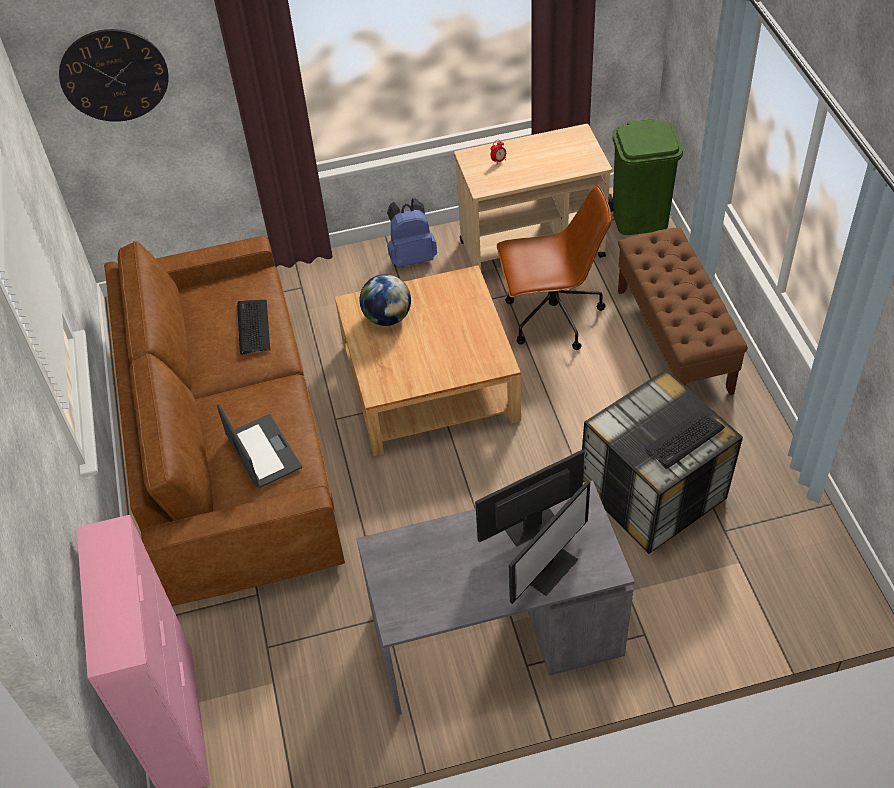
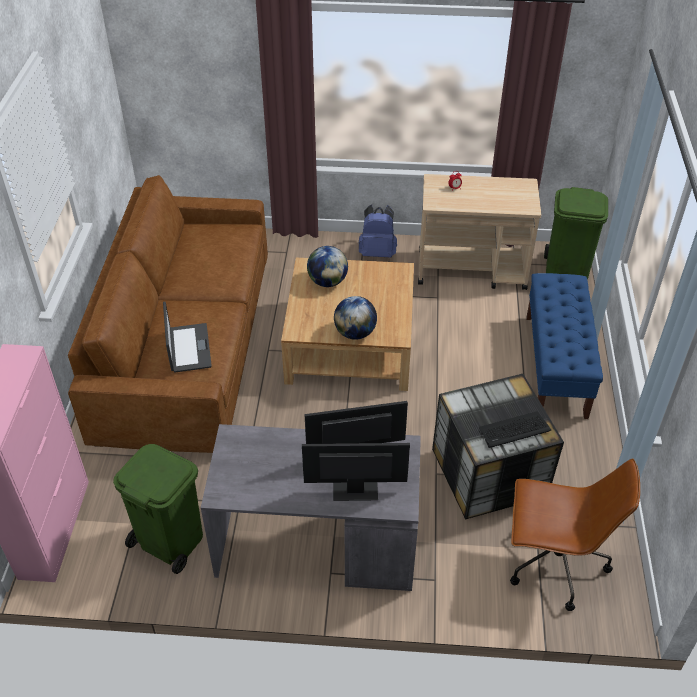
camera: 15 degrees right, 5 degrees down
wall clock [59,29,169,122] -> none
keyboard [237,300,270,355] -> none
brown office chair [497,185,612,350] -> brown office chair moved to [510,458,640,611]
monitor [509,480,590,604] -> monitor turned 150 degrees counterclockwise [302,443,410,501]
brown bench [618,227,748,395] -> blue bench [526,273,603,419]
none -> green trash can [113,444,203,574]
none -> globe [334,296,377,340]

